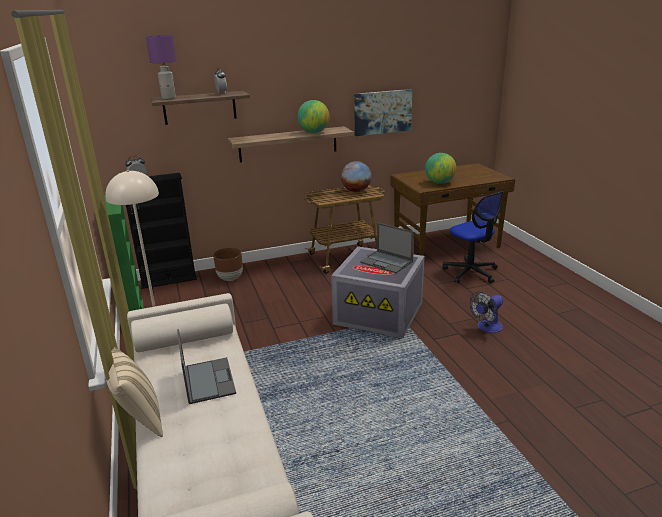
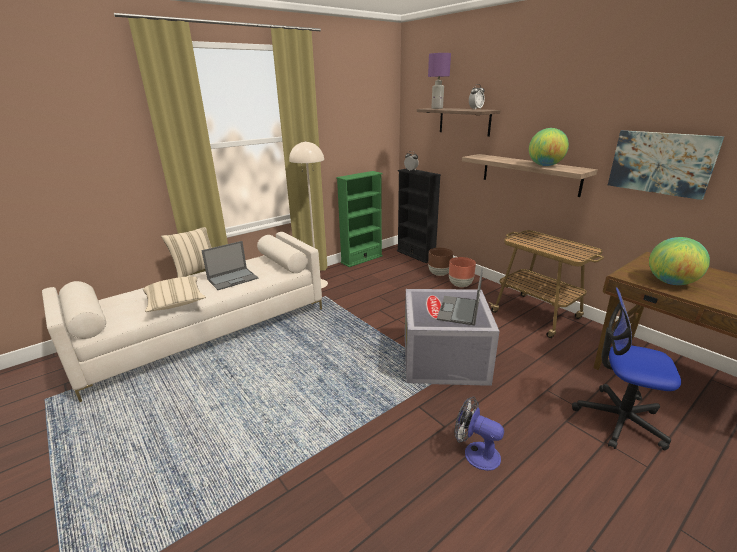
camera: 70 degrees right, 0 degrees up
globe [341,161,372,192] -> none
office chair [442,191,504,283] -> office chair turned 75 degrees clockwise [572,287,681,450]
none -> beige pillow [143,277,206,312]
none -> brown planter [449,257,476,287]

